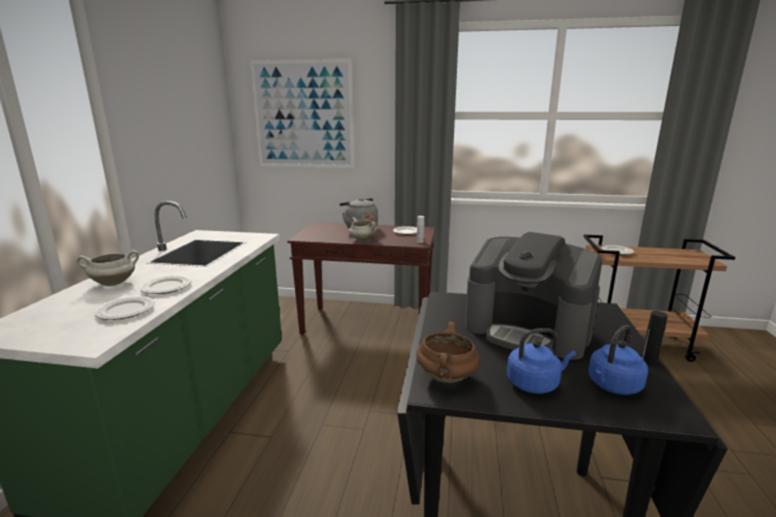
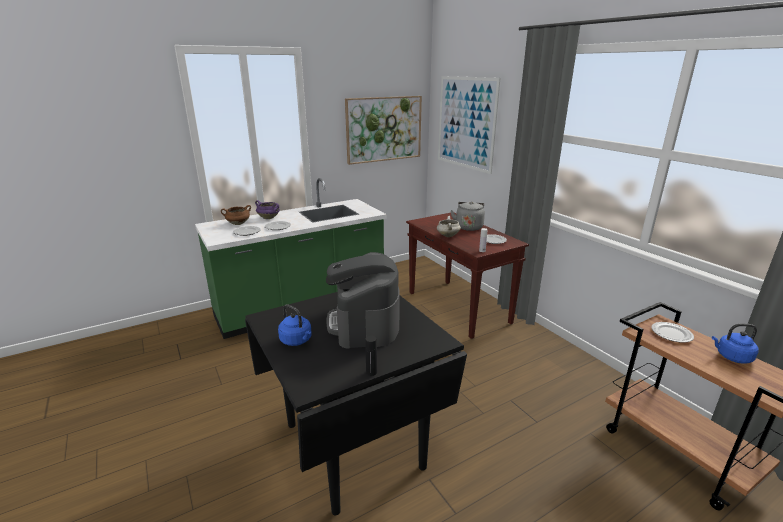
camera: 50 degrees right, 5 degrees up
white cooking pot [76,250,139,286] -> purple cooking pot [255,200,280,219]
brown cooking pot [416,322,480,383] -> brown cooking pot moved to [221,205,251,225]
blue kettle [589,325,648,395] -> blue kettle moved to [712,324,759,364]
none -> picture [345,96,422,165]

